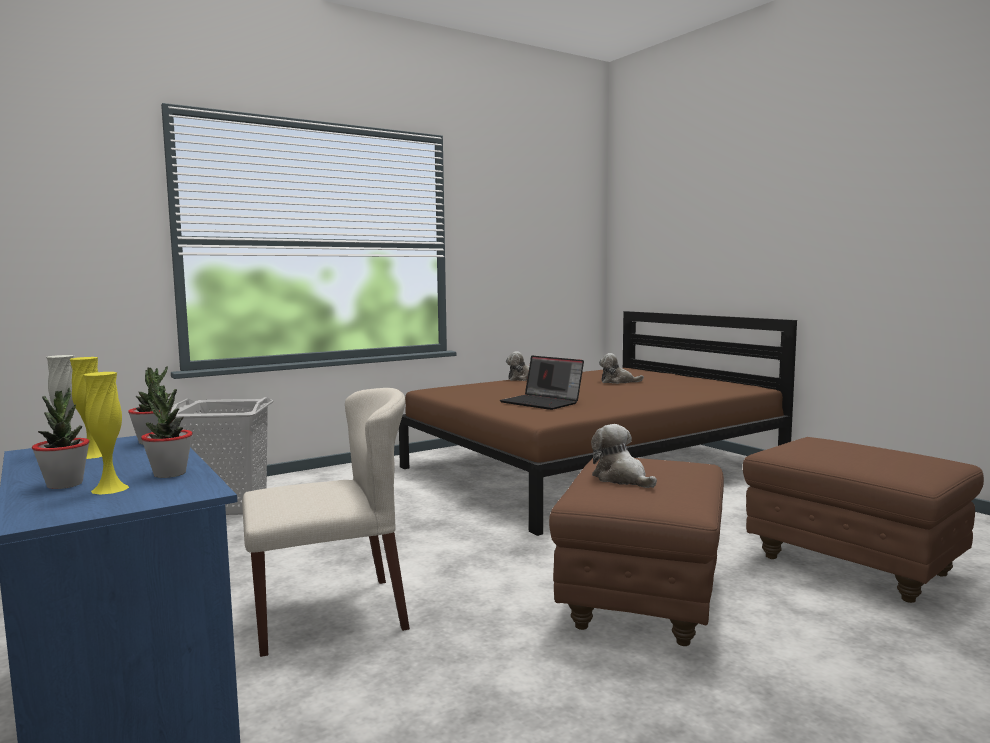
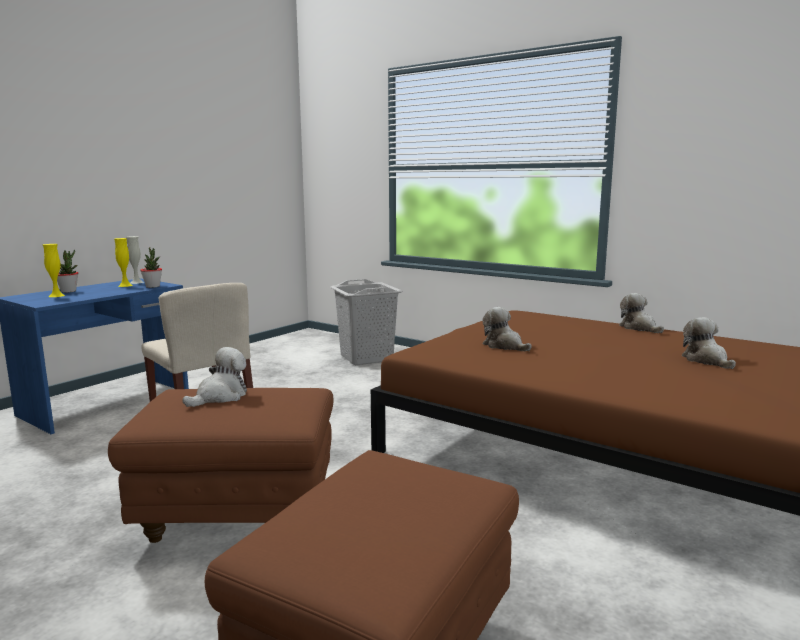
camera: 70 degrees right, 5 degrees up
potted plant [141,385,193,478] -> none
laptop [500,356,584,410] -> plush toy [482,307,532,351]

